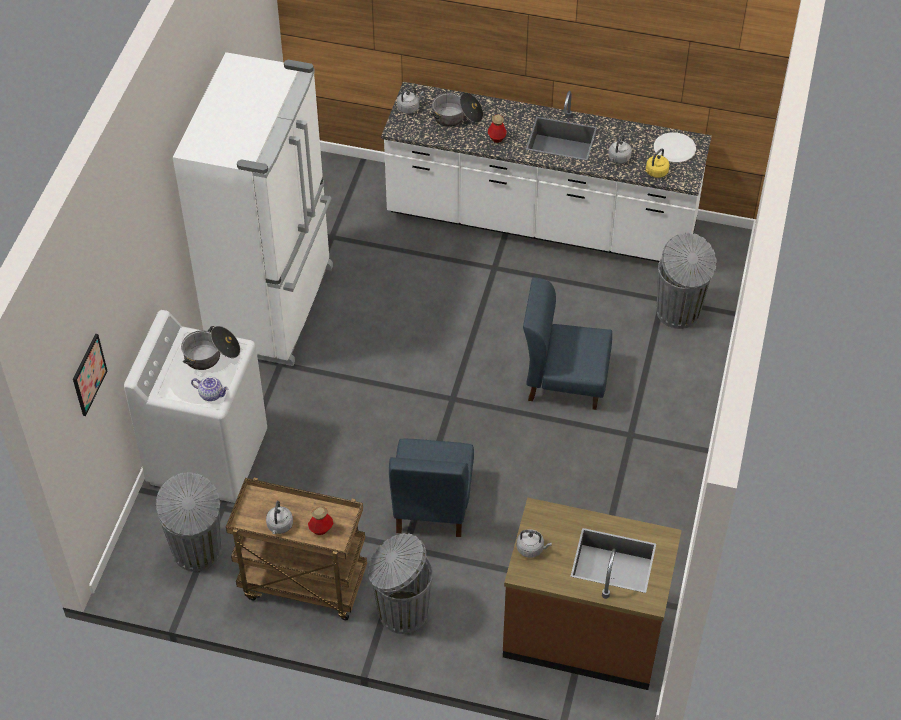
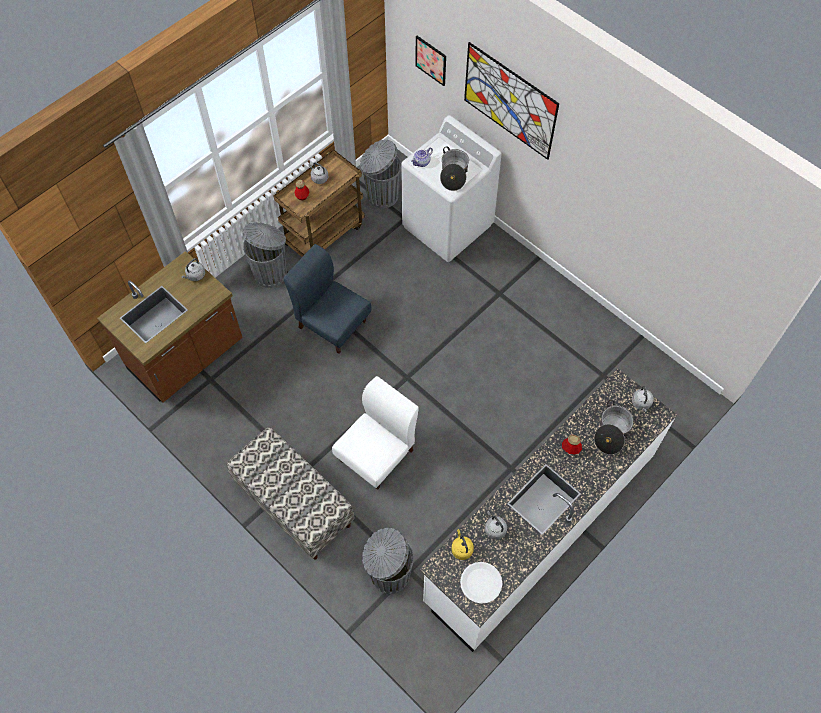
camera: 120 degrees right, 10 degrees up
white fridge [173,52,333,366] -> none
blue chair [523,277,612,410] -> white chair [332,376,419,490]
none -> bench [226,427,355,560]
none -> picture [464,42,559,160]

